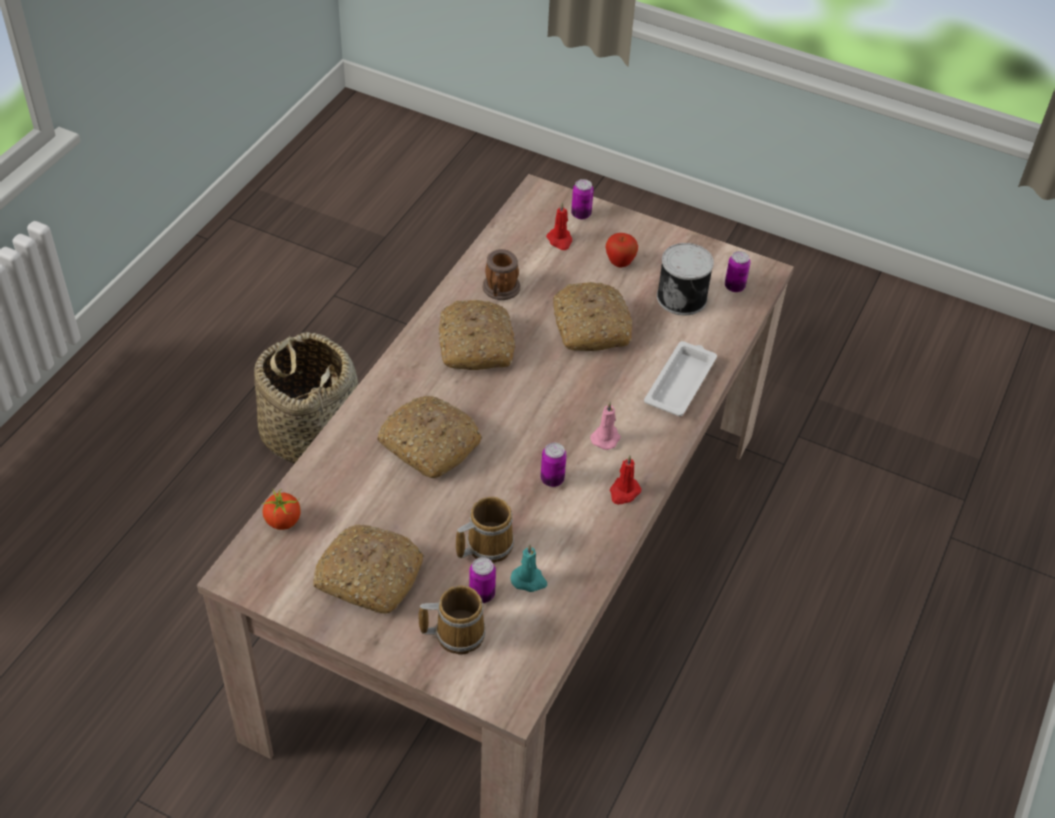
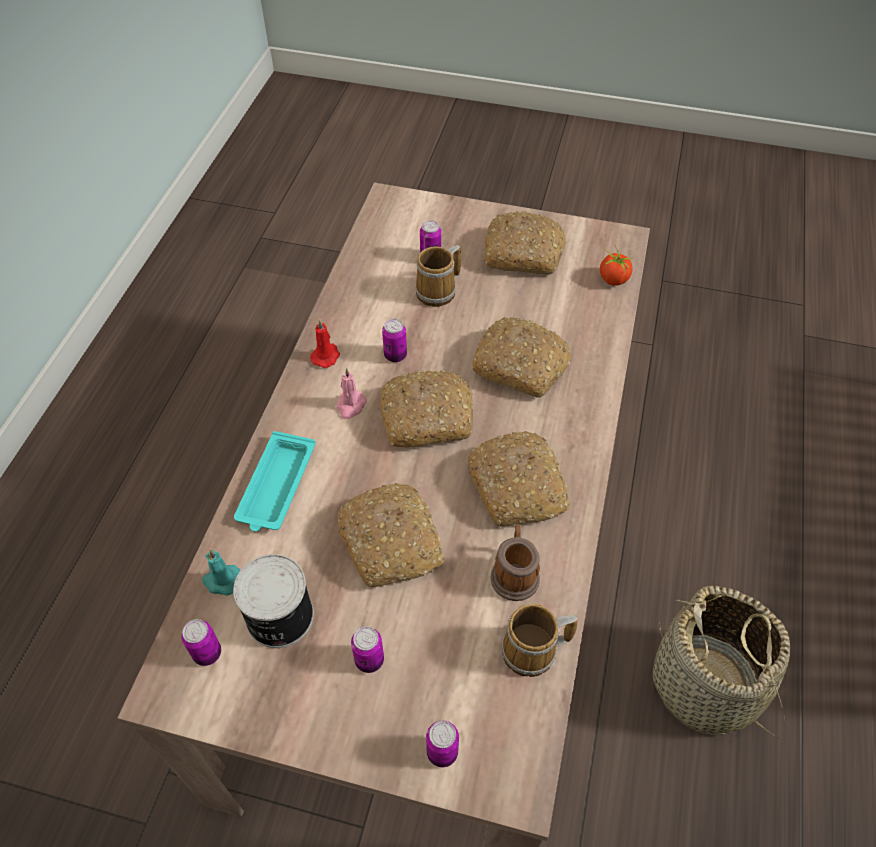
camera: 170 degrees right, 5 degrees up
mug [419,585,485,655] -> mug moved to [501,604,577,677]
turquoise candle [511,544,547,592] -> turquoise candle moved to [202,550,240,595]
red candle [546,202,572,250] -> none
apple [606,233,638,268] -> can [351,626,384,673]
white tray [644,341,717,416] -> turquoise tray [234,431,316,532]
none -> bread [381,370,473,448]

